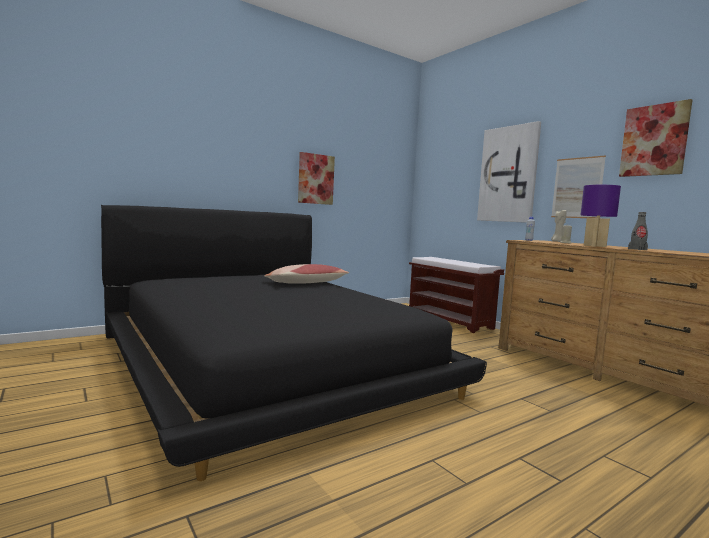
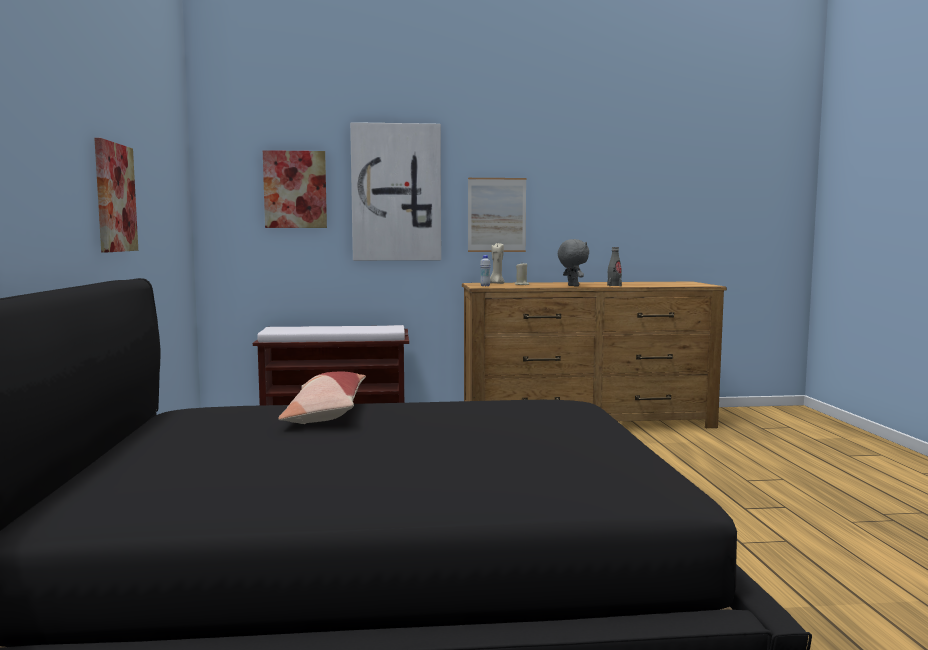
camera: 60 degrees left, 0 degrees up
purple table lamp [581,185,621,247] -> grey plush toy [558,239,589,287]
picture [619,99,693,177] -> picture moved to [263,150,327,228]

